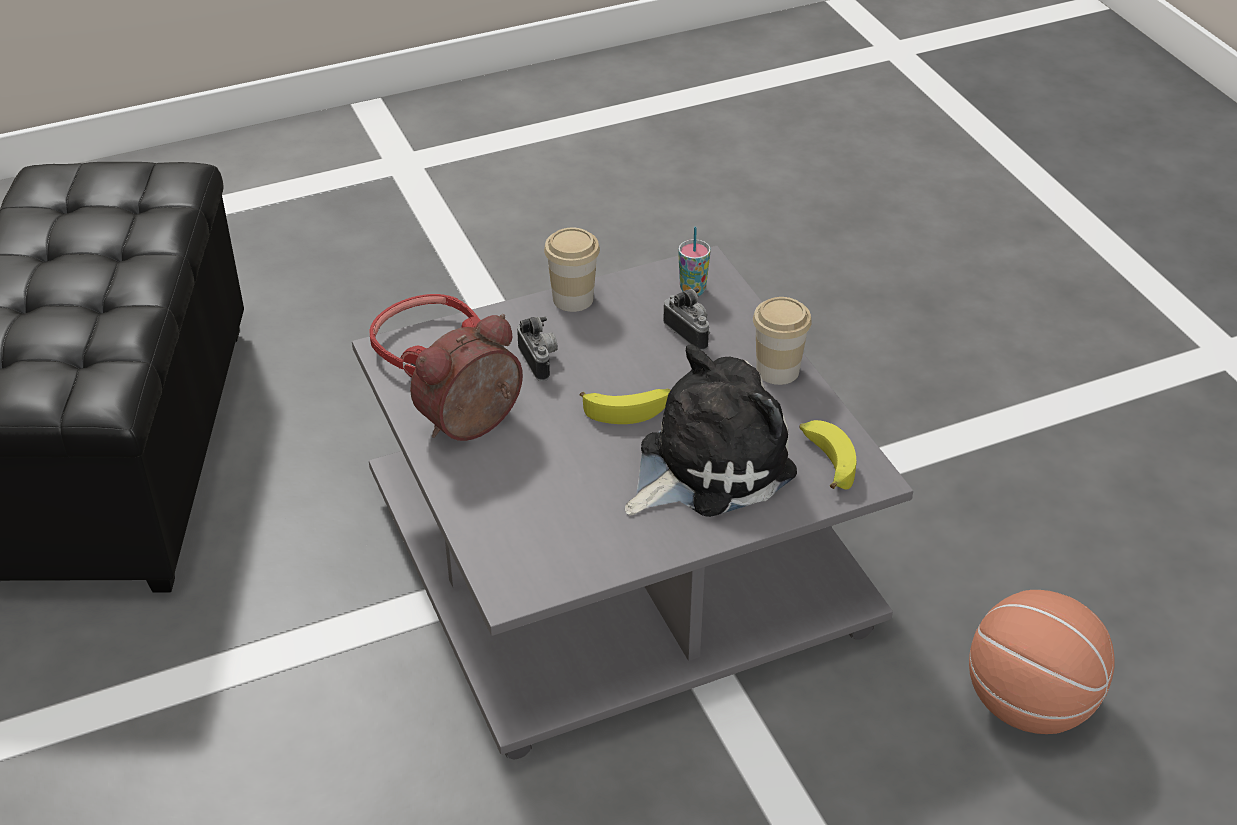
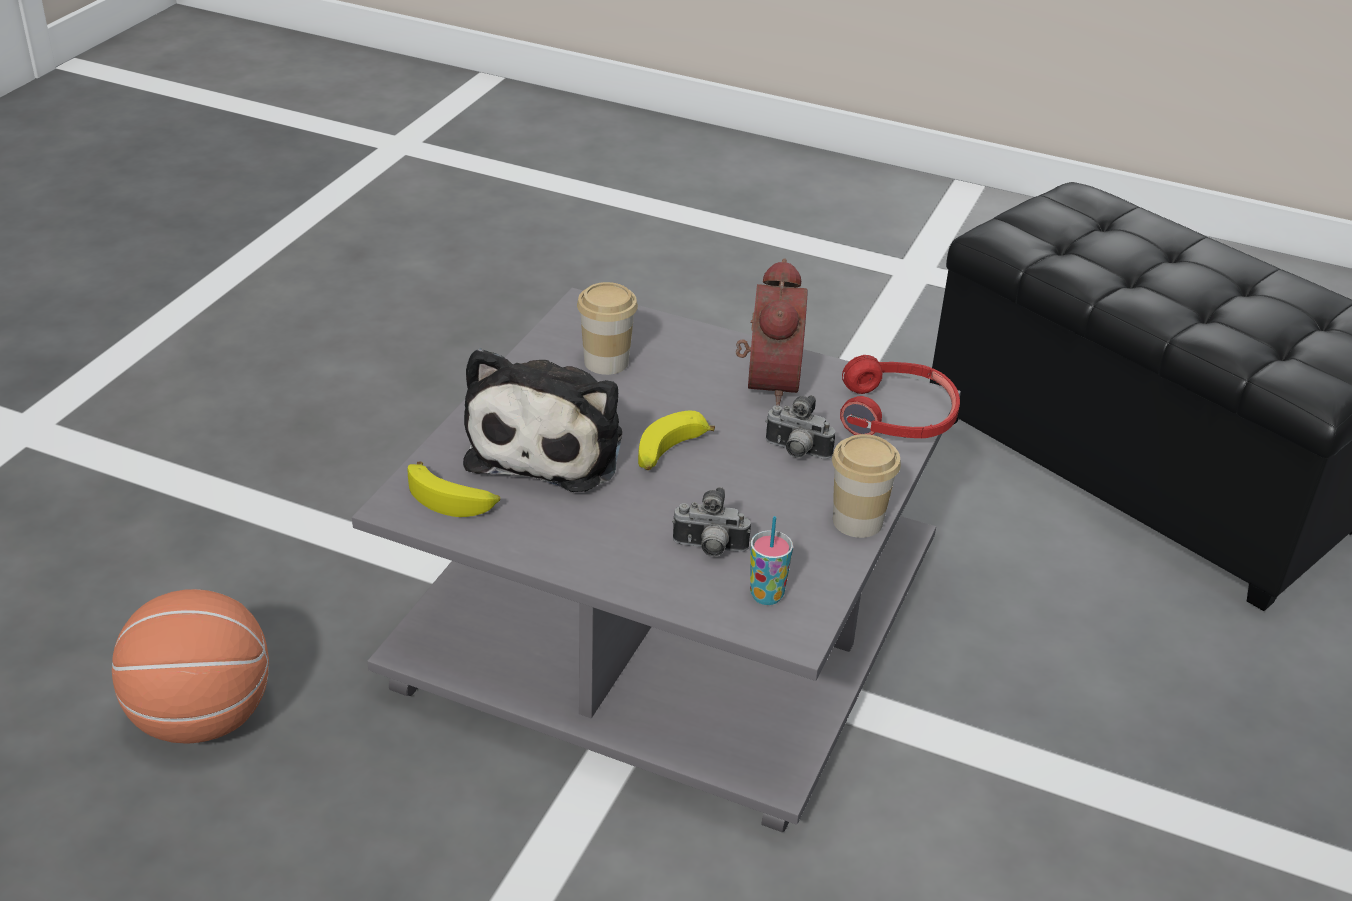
camera: 135 degrees right, 5 degrees down
cup [753,297,812,385] -> cup moved to [577,282,638,375]

